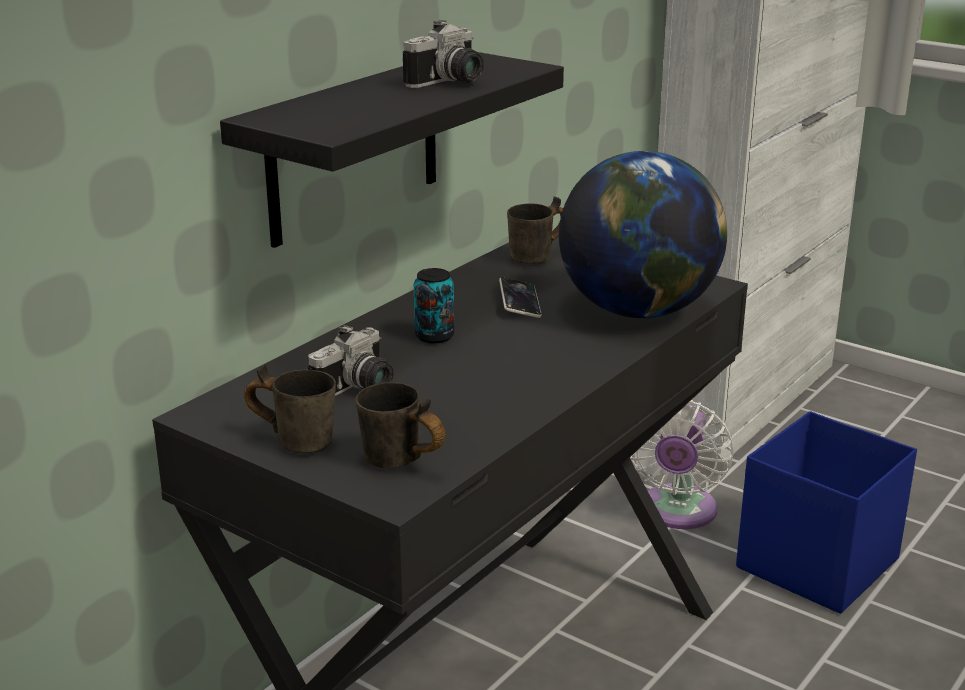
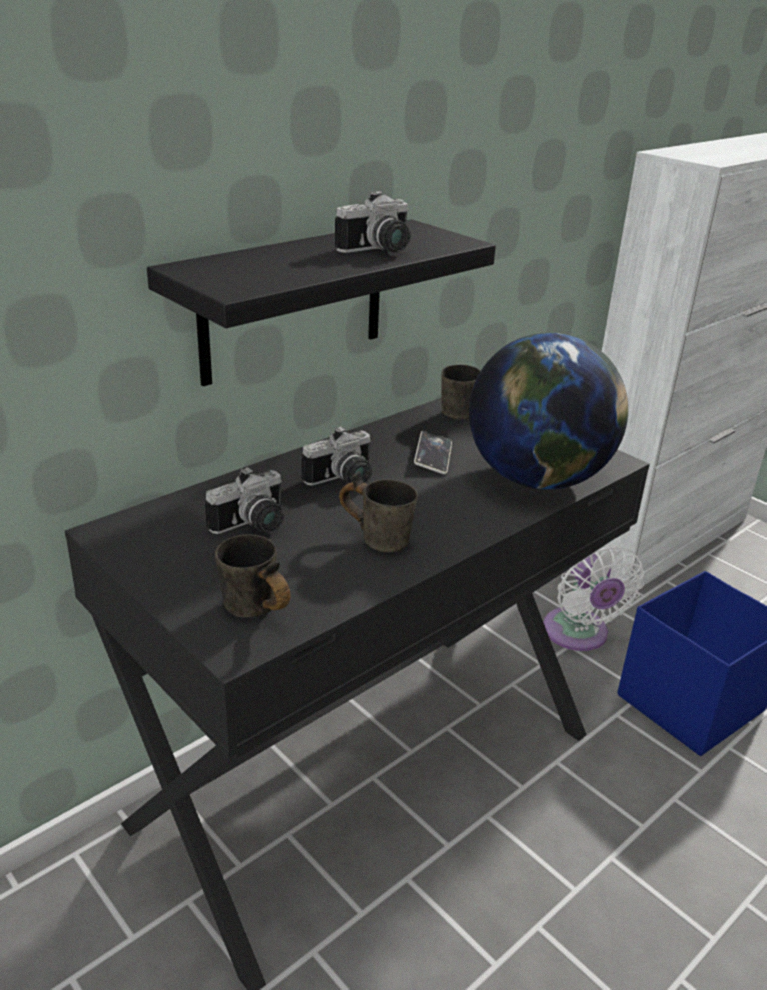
camera: 10 degrees right, 5 degrees up
grey mug [244,364,336,454] -> grey mug moved to [339,471,418,552]
can [414,268,454,344] -> camera [302,426,372,486]
white fan [630,400,733,529] -> white fan turned 45 degrees counterclockwise [543,545,645,651]

